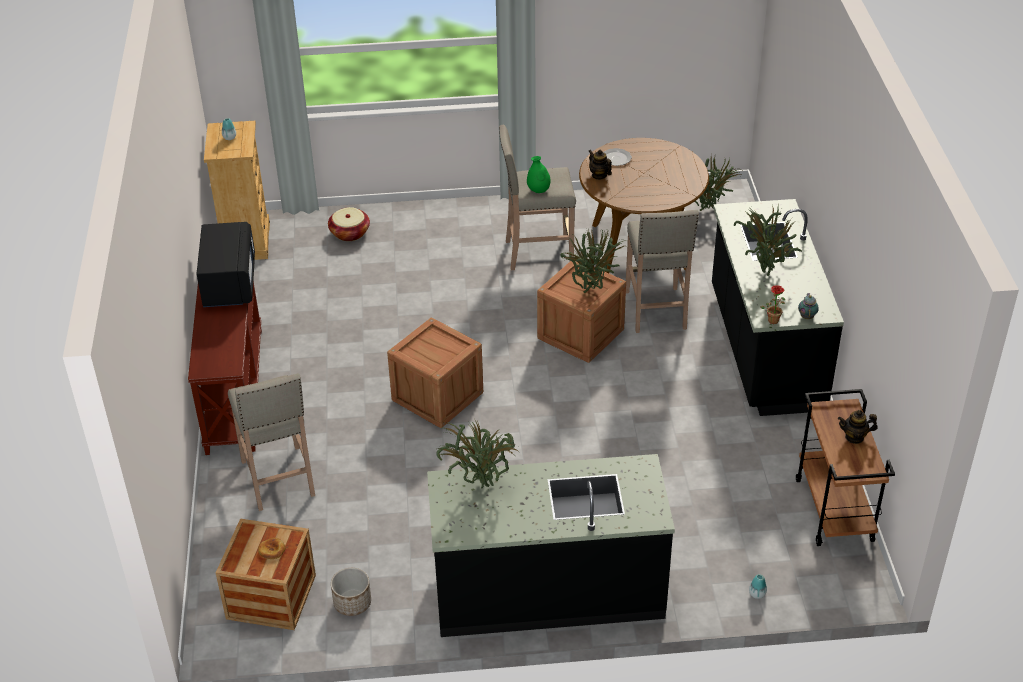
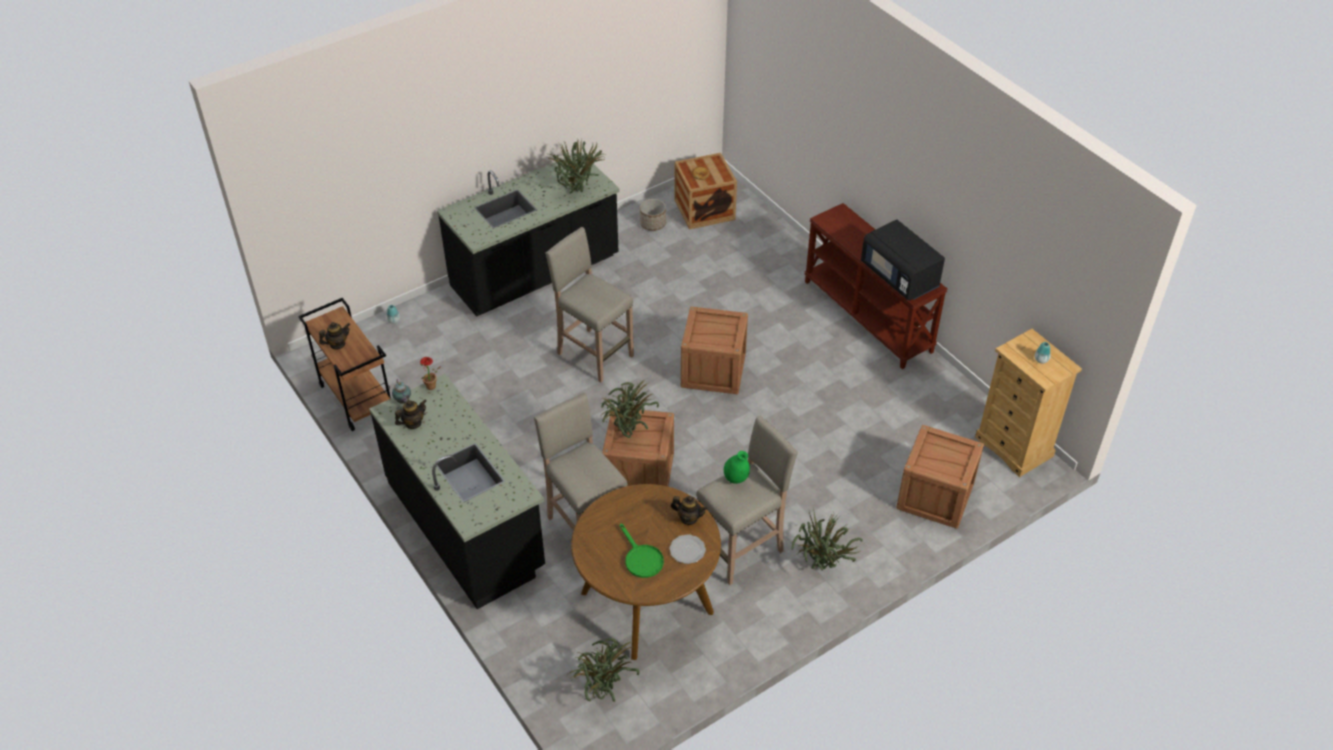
camera: 150 degrees right, 5 degrees up
beige stool [228,373,315,511] -> beige stool moved to [545,227,634,383]
basket [328,207,370,241] -> crate [896,425,984,529]
potted plant [734,204,802,276] -> potted plant moved to [792,507,863,570]
none -> teapot [395,400,426,429]
none -> green frying pan [620,523,664,578]

